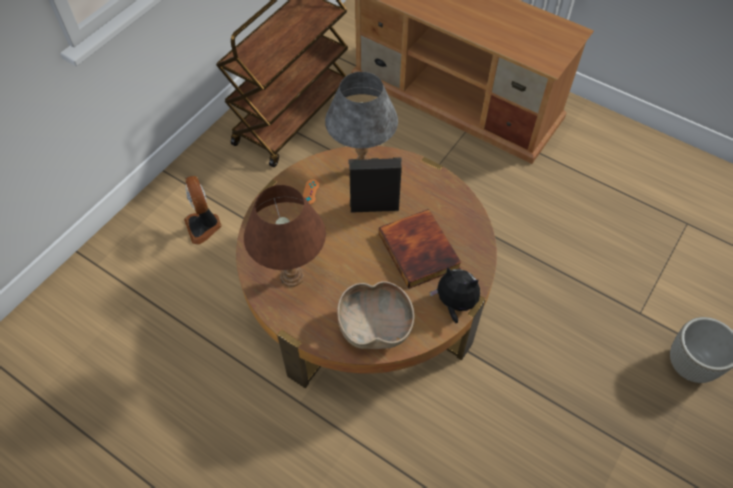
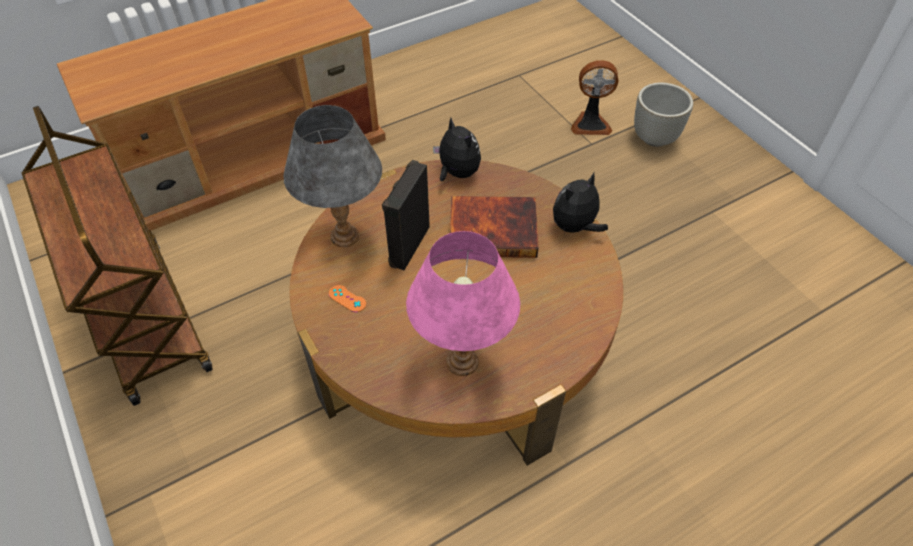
camera: 65 degrees left, 5 degrees down
fan [184,176,222,245] -> fan moved to [571,60,619,135]
brown table lamp [244,185,326,287] -> pink table lamp [406,231,520,376]
brown bowl [337,281,415,349] -> none
none -> plush toy [433,118,481,181]

